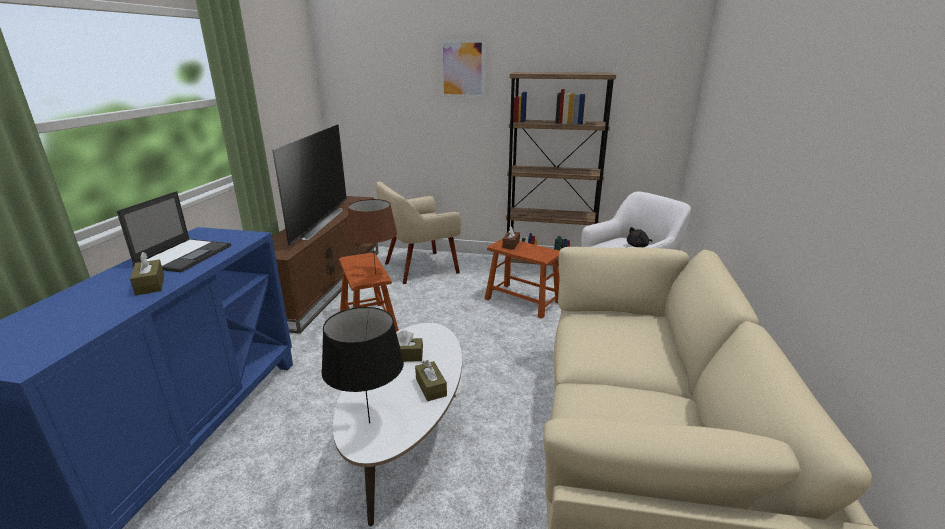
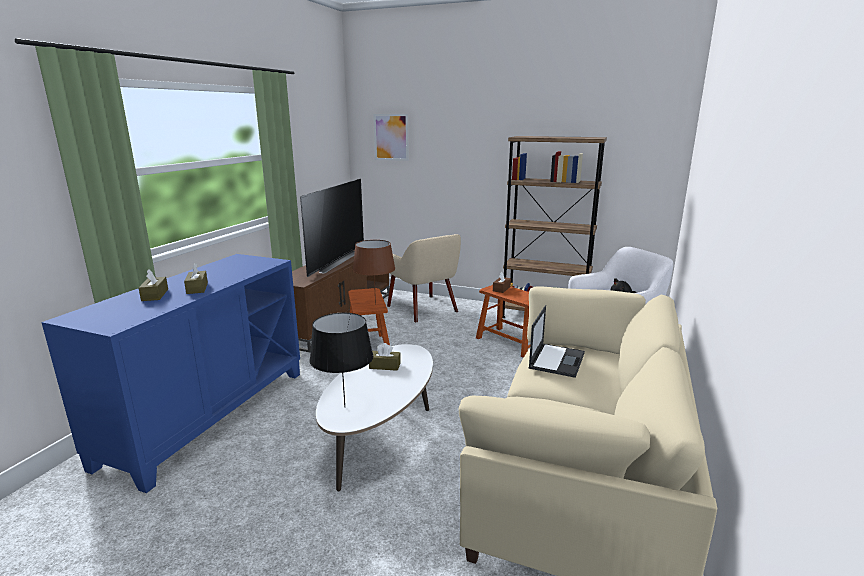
camera: 10 degrees right, 5 degrees down
laptop [117,191,231,272] -> laptop moved to [528,305,585,378]
beige armchair [376,182,462,284] -> beige armchair turned 105 degrees counterclockwise [387,234,461,322]
brown tissue box [415,360,447,401] -> brown tissue box moved to [139,269,168,301]
picture [440,40,485,98] -> picture moved to [373,114,409,161]

